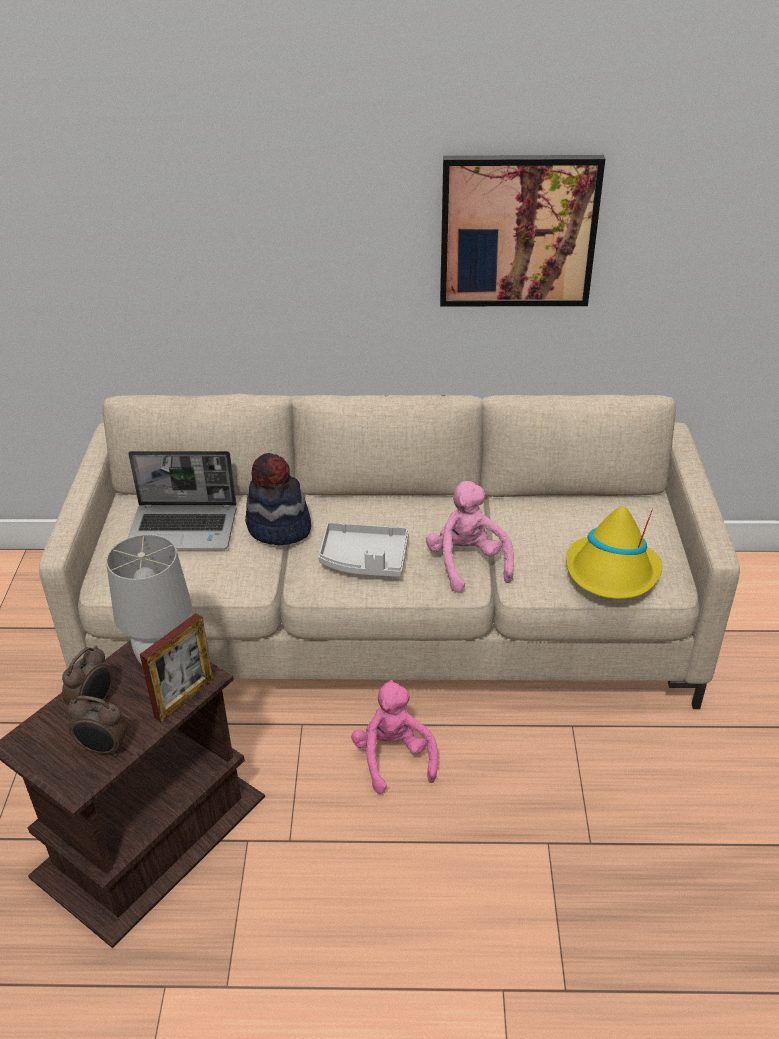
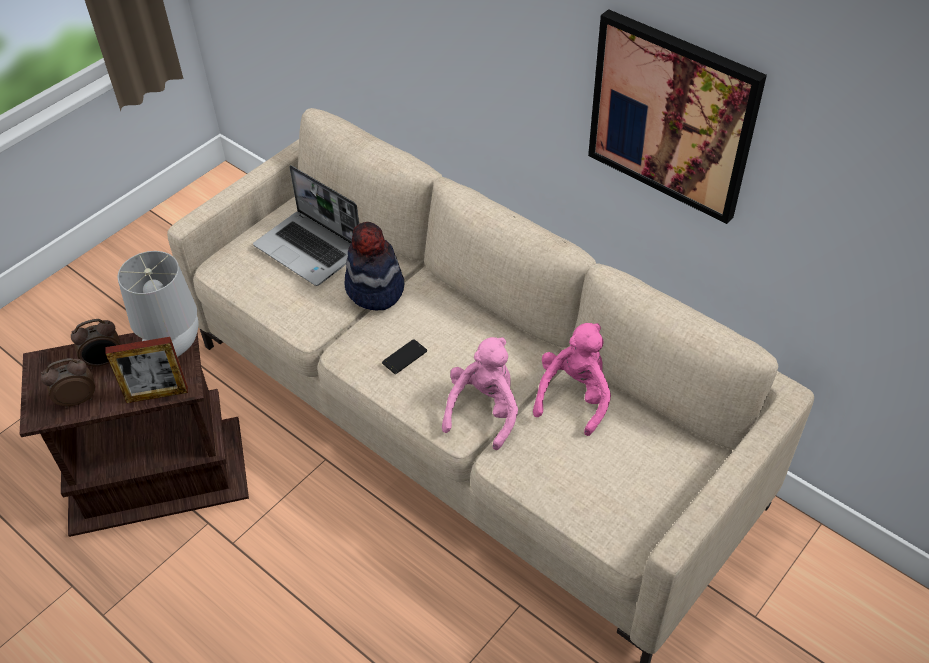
camera: 40 degrees right, 10 degrees up
alarm clock [68,696,128,756] -> alarm clock turned 105 degrees clockwise [41,358,95,408]
grey tray [318,522,409,577] -> phone [382,339,427,374]
pink plush toy [351,680,438,794] -> pink plush toy moved to [533,323,611,436]
yellow hat [566,507,662,599] -> none

